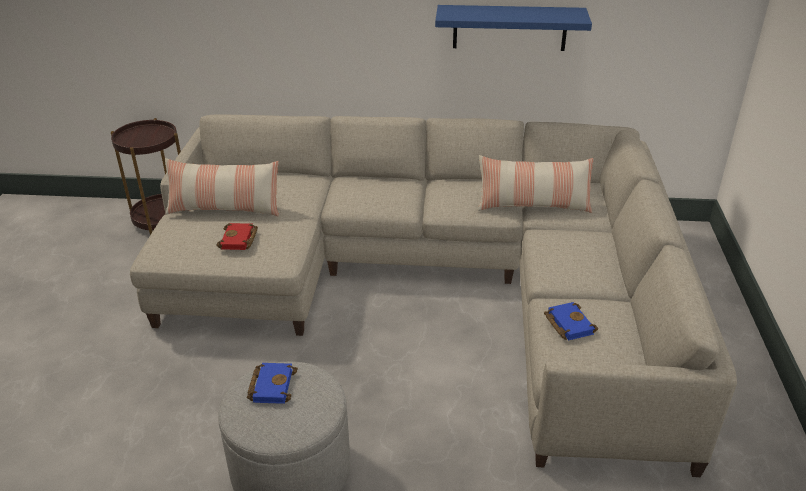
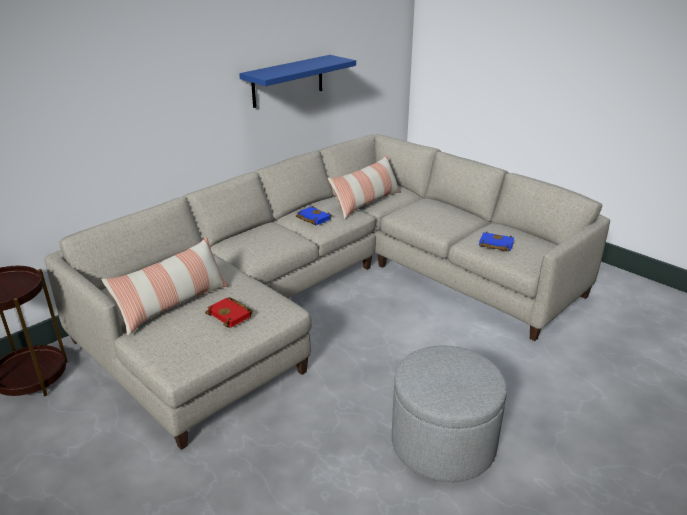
camera: 50 degrees left, 5 degrees down
blue book [247,363,298,404] -> blue book moved to [296,206,332,226]

